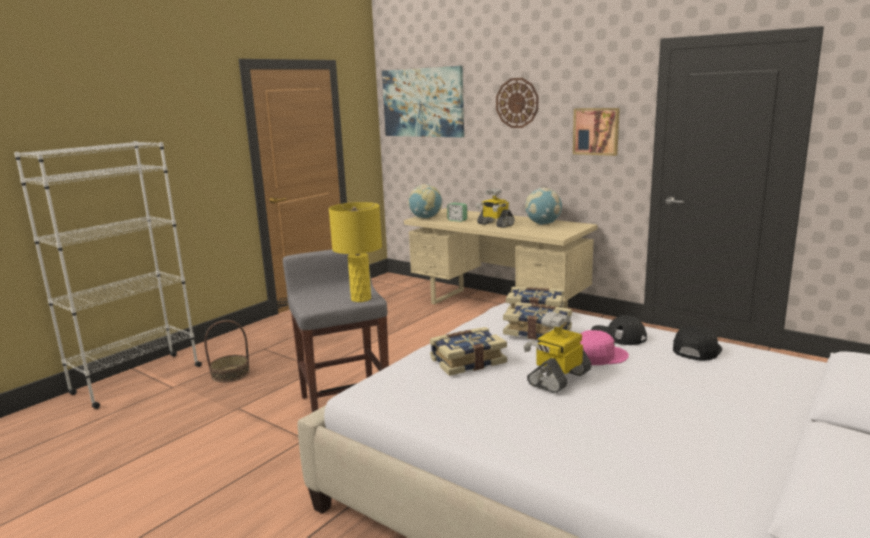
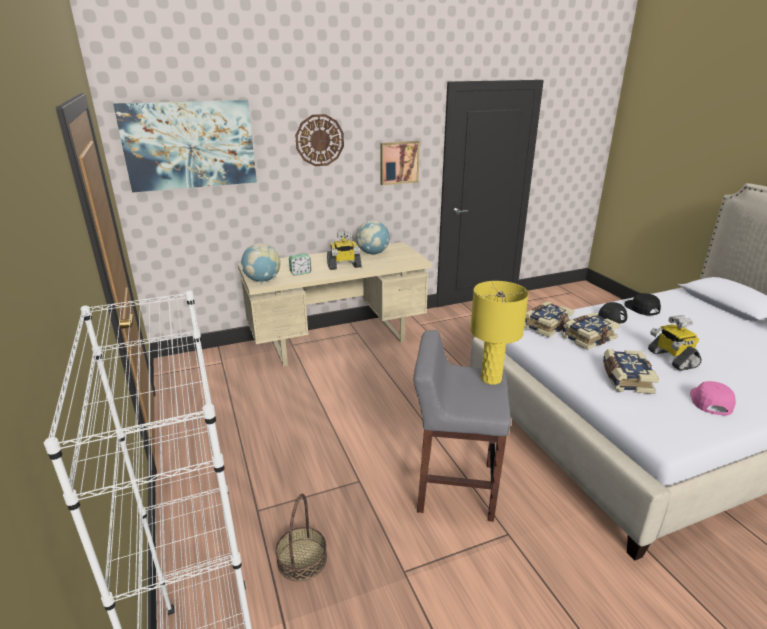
camera: 60 degrees left, 10 degrees up
pink cap [580,330,629,365] -> pink cap moved to [690,381,736,415]

